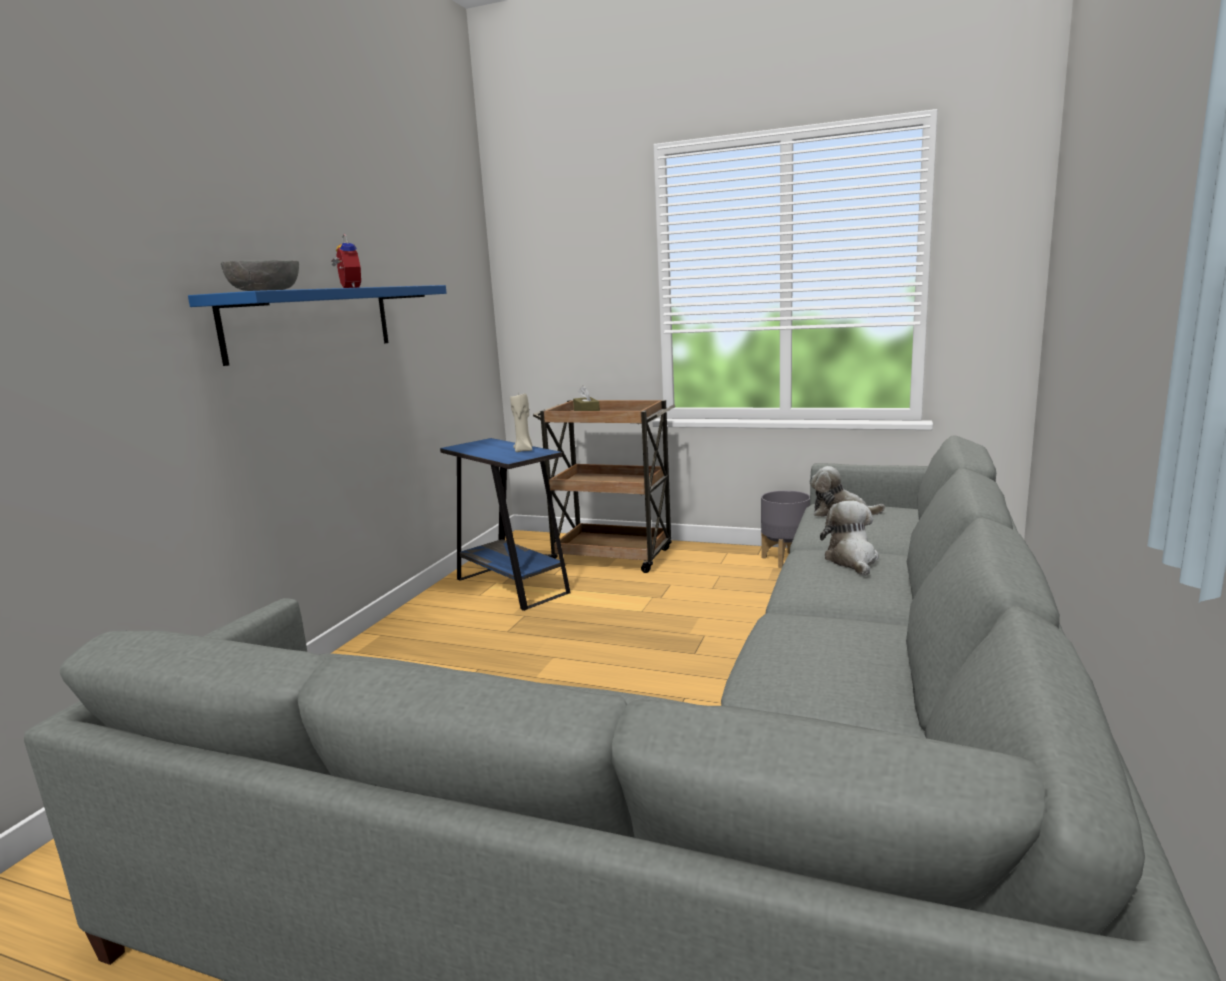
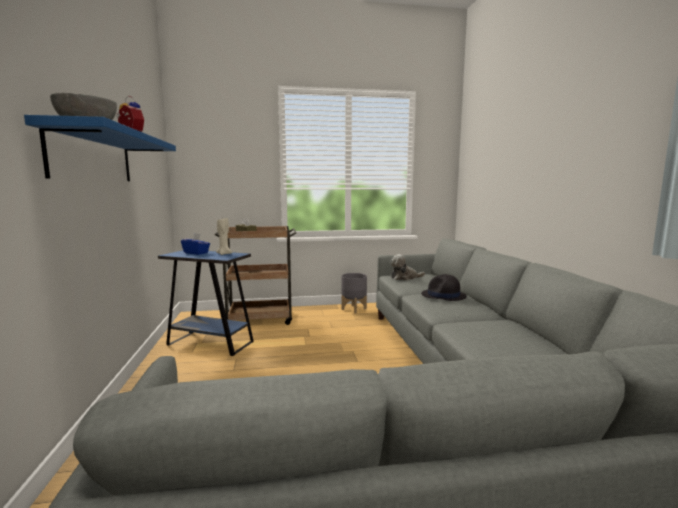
camera: 30 degrees left, 5 degrees down
plush toy [820,501,879,576] -> black hat [421,274,467,301]
none -> blue tissue box [181,233,210,255]

